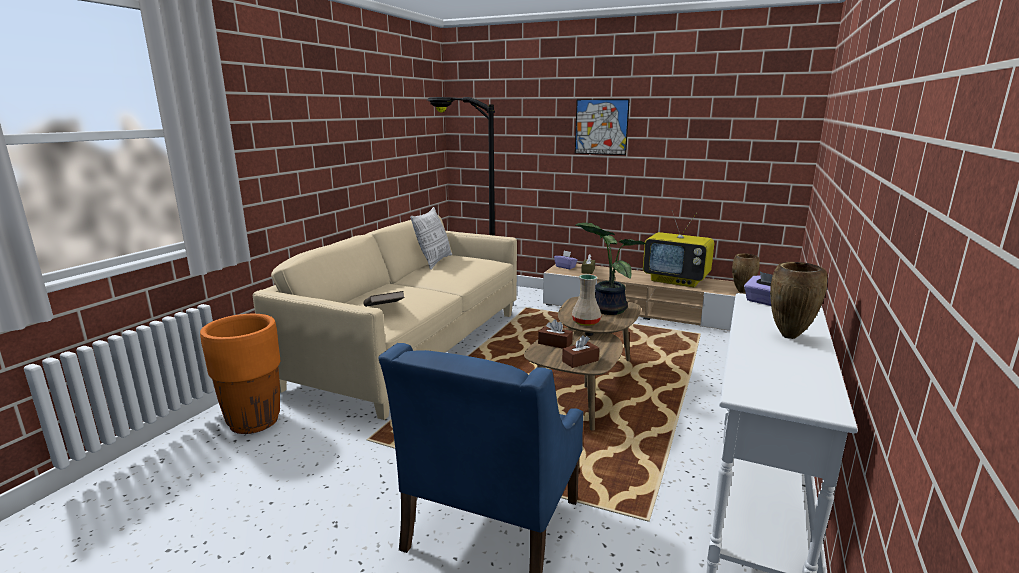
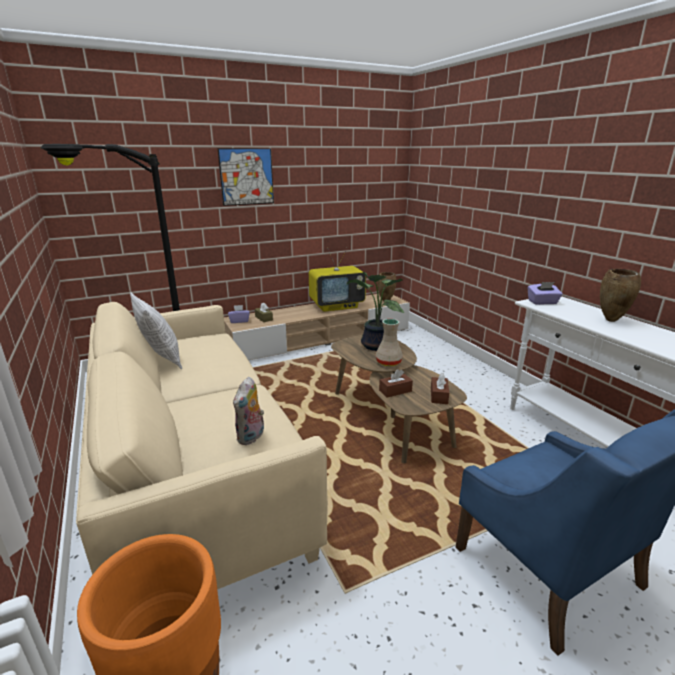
camera: 50 degrees left, 5 degrees up
brown book [364,291,405,307] -> plush toy [233,376,264,445]

